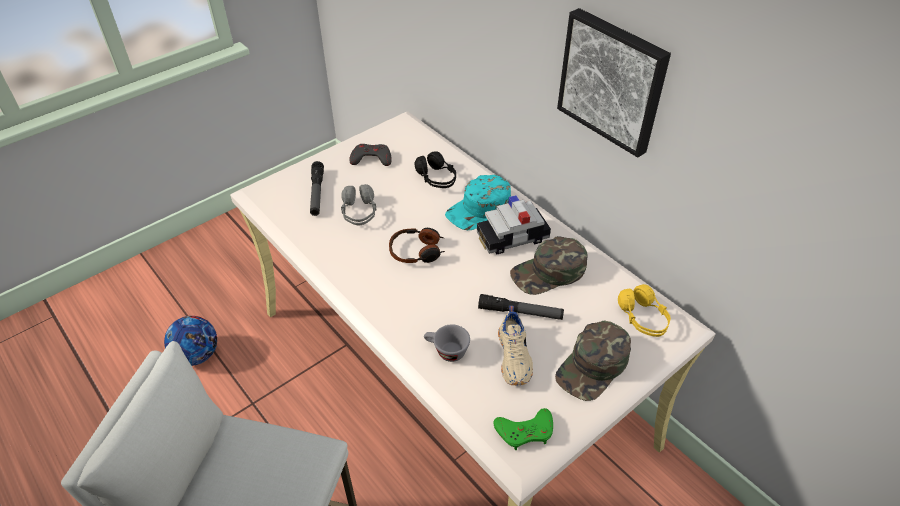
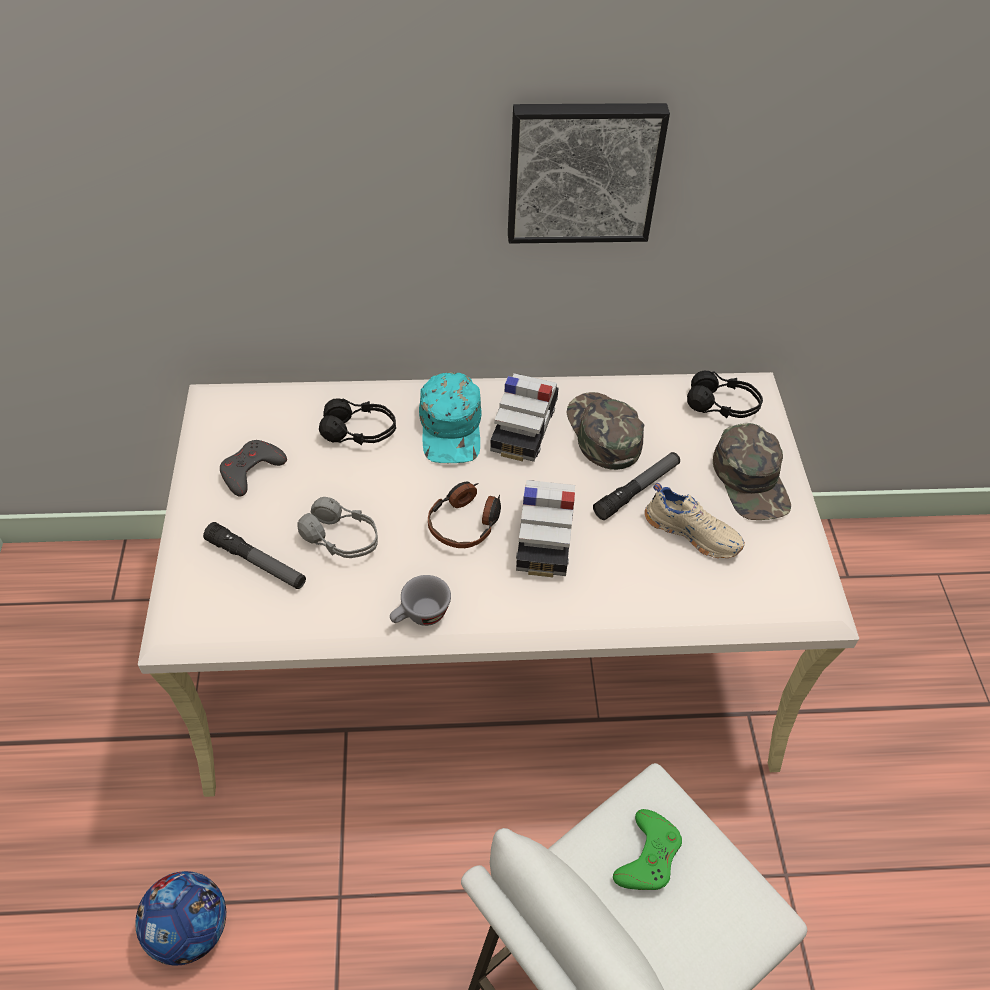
camera: 55 degrees left, 5 degrees up
grey cup [424,324,470,362] -> grey cup moved to [390,575,451,626]
green game controller [494,408,553,450] -> green game controller moved to [613,809,682,890]
green cap [510,236,587,295] -> green cap turned 150 degrees clockwise [566,392,645,470]
yellow headphones [618,284,671,337] -> black headphones [687,371,763,418]
none -> toy car [516,480,575,577]

